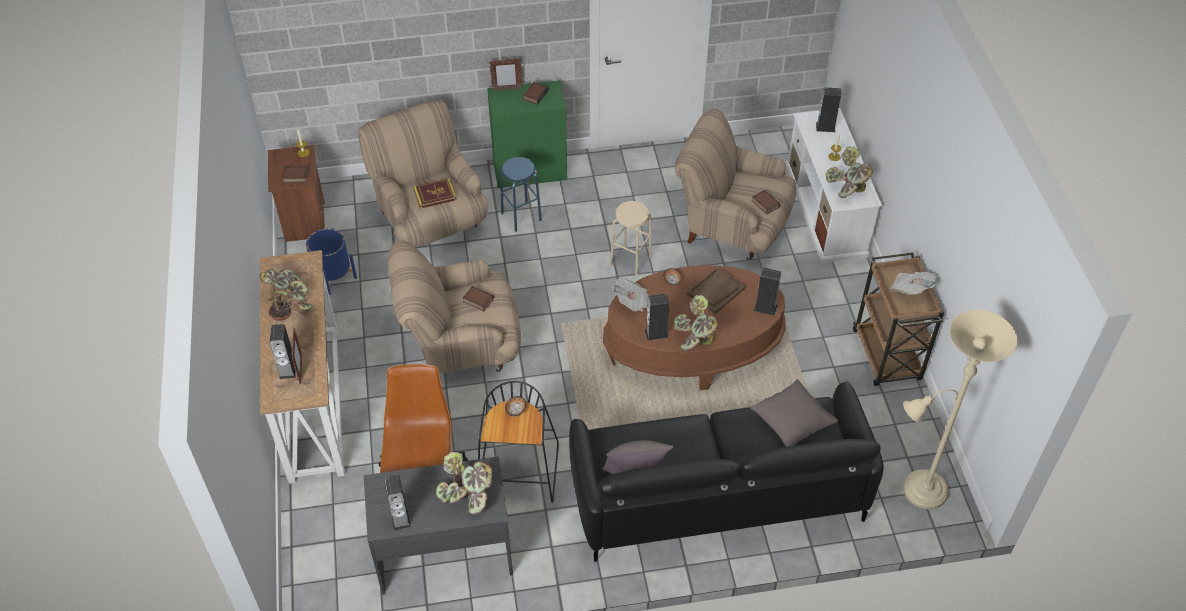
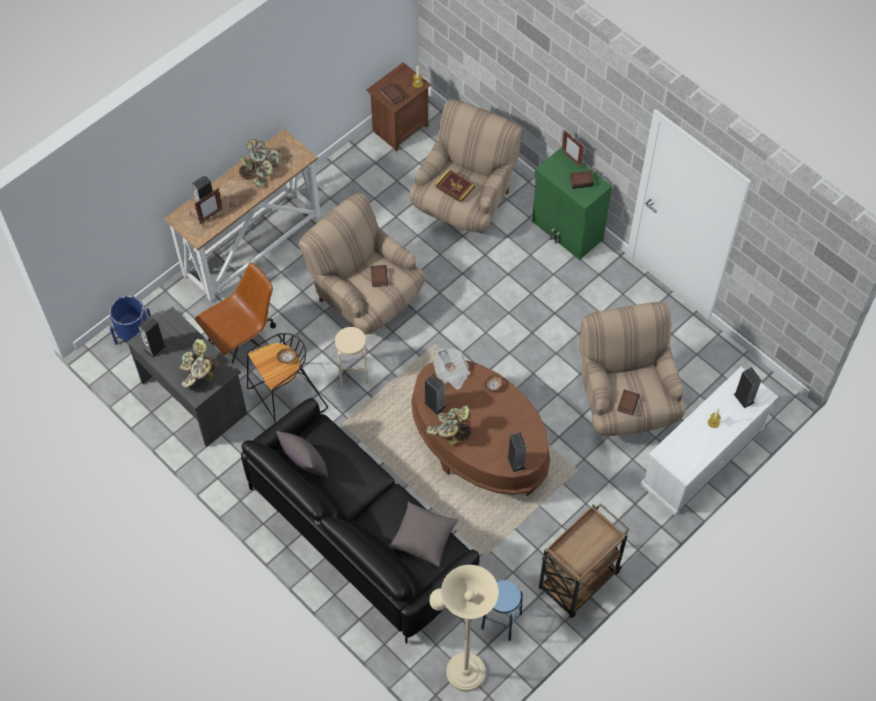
camera: 55 degrees right, 10 degrees up
blue planter [306,228,357,295] -> blue planter moved to [109,296,151,345]
blue stool [500,157,542,232] -> blue stool moved to [481,580,523,641]
beige stool [610,201,651,277] -> beige stool moved to [335,327,369,386]
brown tray [687,267,746,314] -> none
potted plant [826,146,873,198] -> none
newspaper [890,271,937,295] -> none

